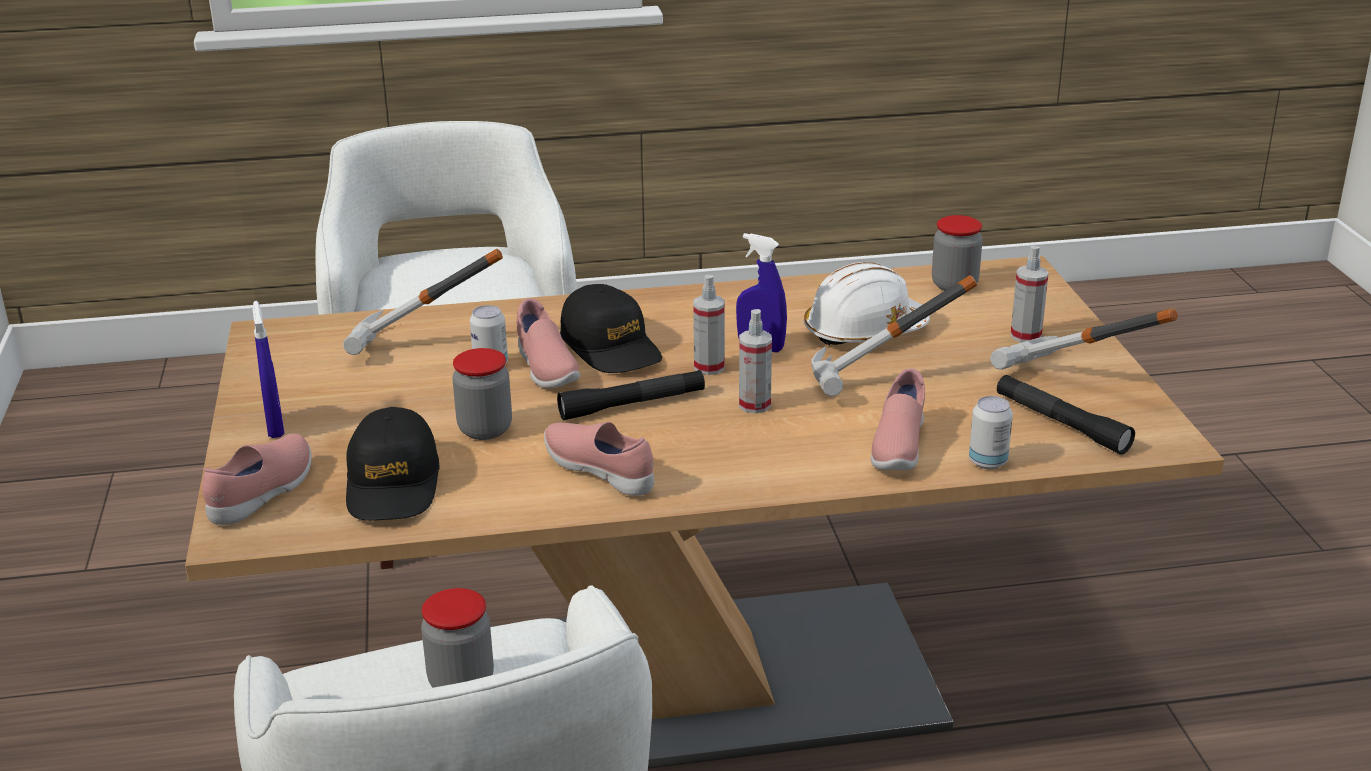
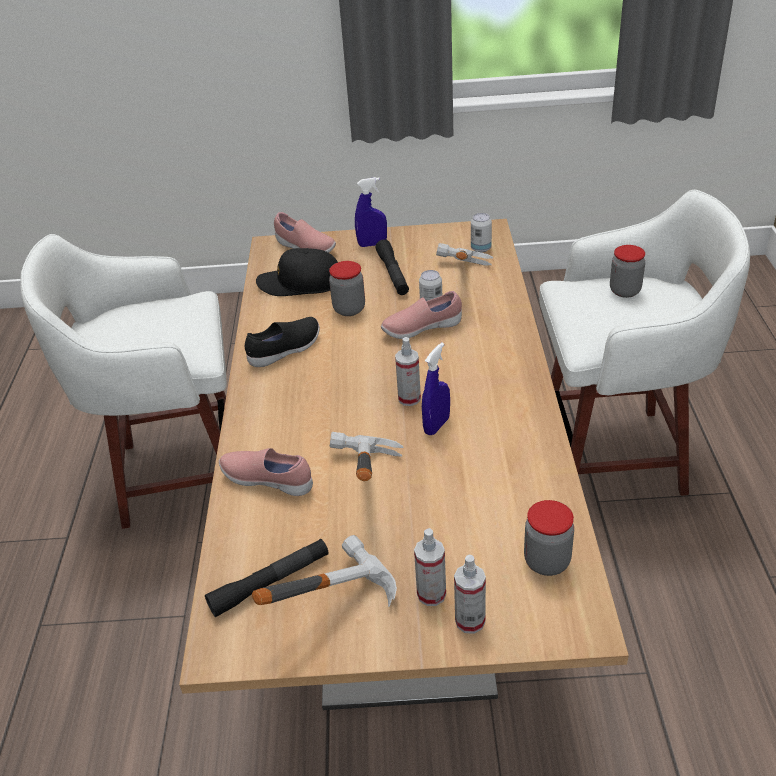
camera: 100 degrees right, 10 degrees up
jar [421,588,494,688] -> jar moved to [610,245,645,298]
pink shoe [544,422,654,496] -> black shoe [245,317,320,367]
black flashlight [557,370,705,420] -> black flashlight moved to [376,239,409,295]
black cap [560,284,662,373] -> none
spray bottle [739,309,772,413] -> spray bottle moved to [454,555,486,634]
white hard hat [804,262,930,346] -> none
can [969,396,1013,469] -> can moved to [471,213,492,253]

